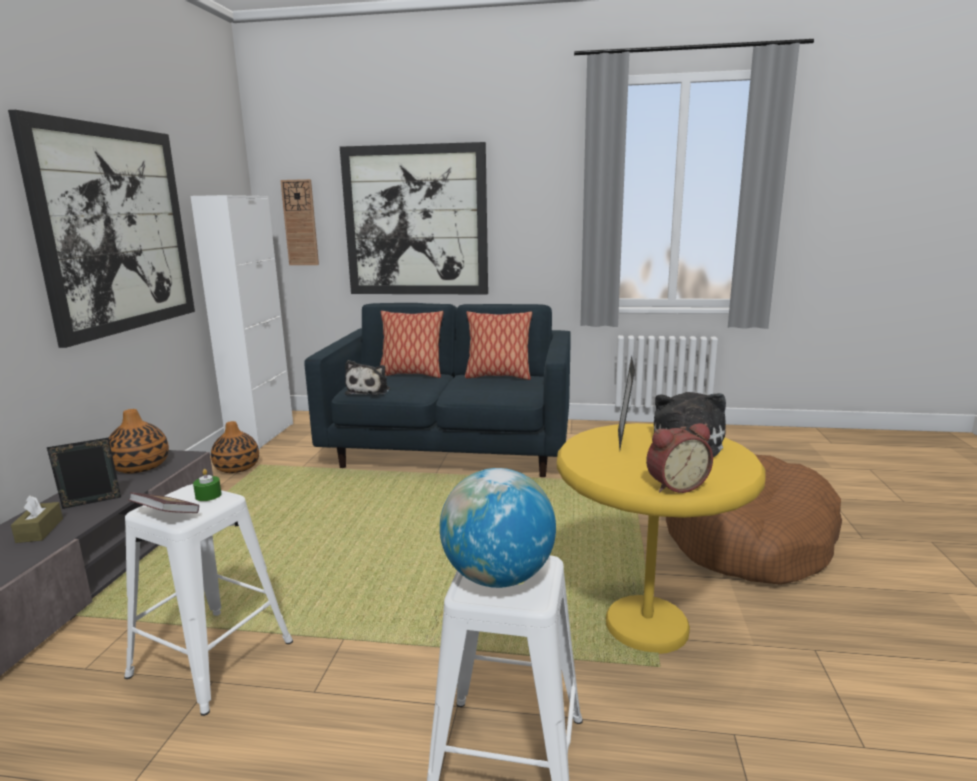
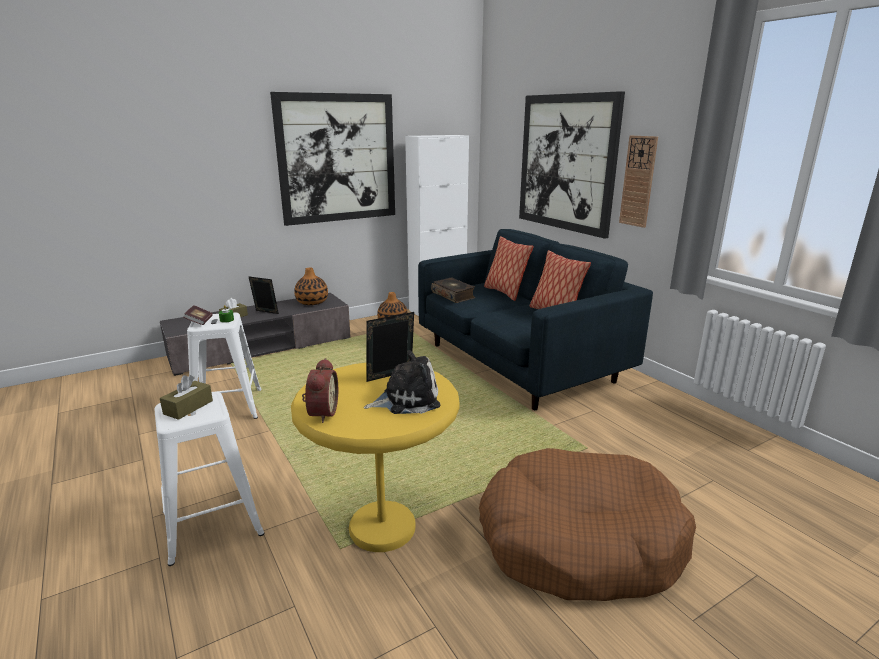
camera: 50 degrees right, 5 degrees up
wall clock [280,179,319,265] -> wall clock moved to [619,136,658,228]
plush toy [345,360,390,395] -> book [431,277,475,303]
globe [440,468,556,588] -> brown tissue box [160,375,213,420]
alarm clock [646,423,713,493] -> alarm clock turned 120 degrees counterclockwise [302,358,338,423]

